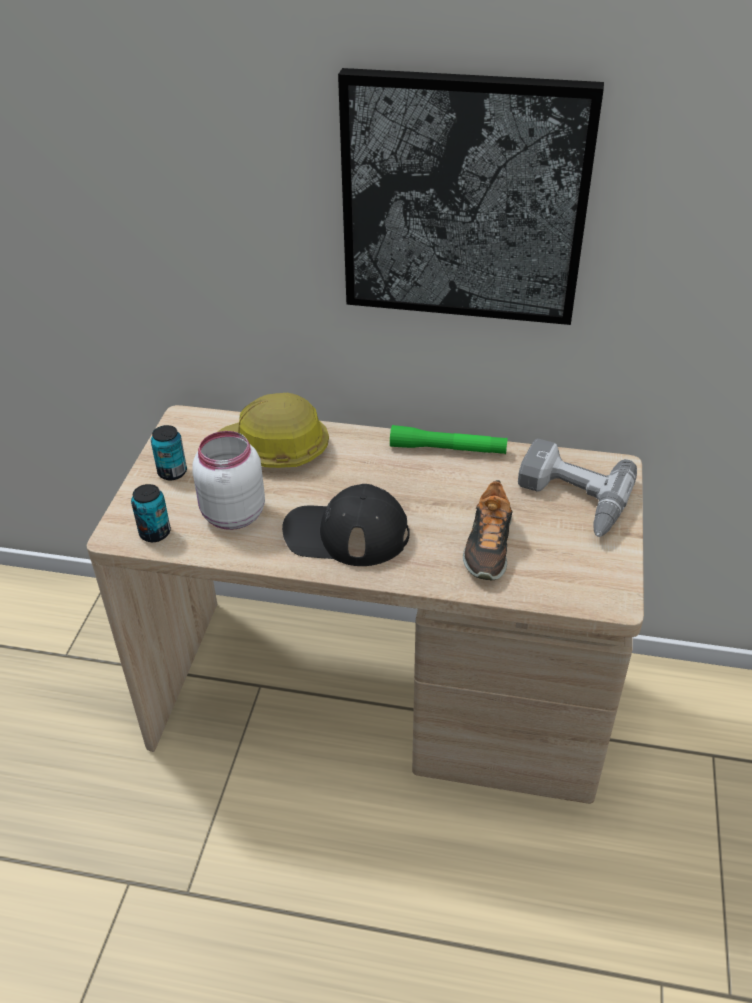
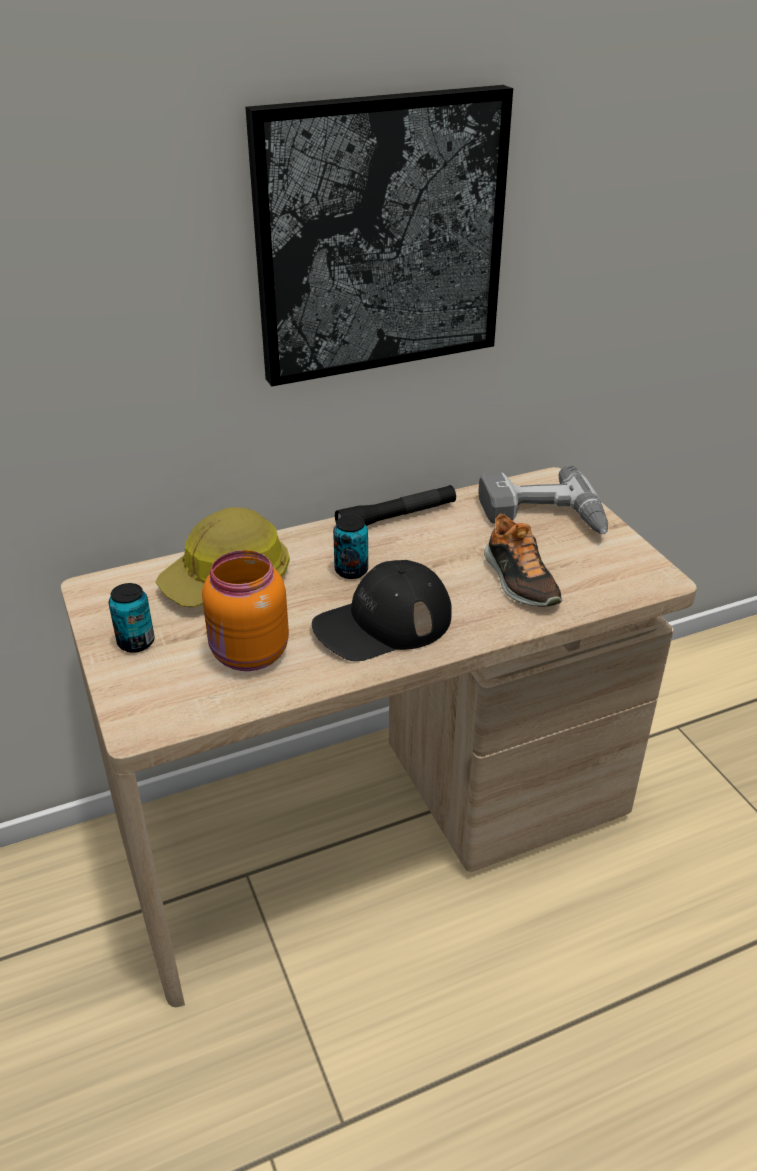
camera: 35 degrees left, 5 degrees down
can [131,484,171,542] -> can moved to [333,515,368,579]
white jar [192,431,265,530] -> orange jar [202,550,289,671]
green flashlight [390,425,508,454] -> black flashlight [335,485,456,526]

